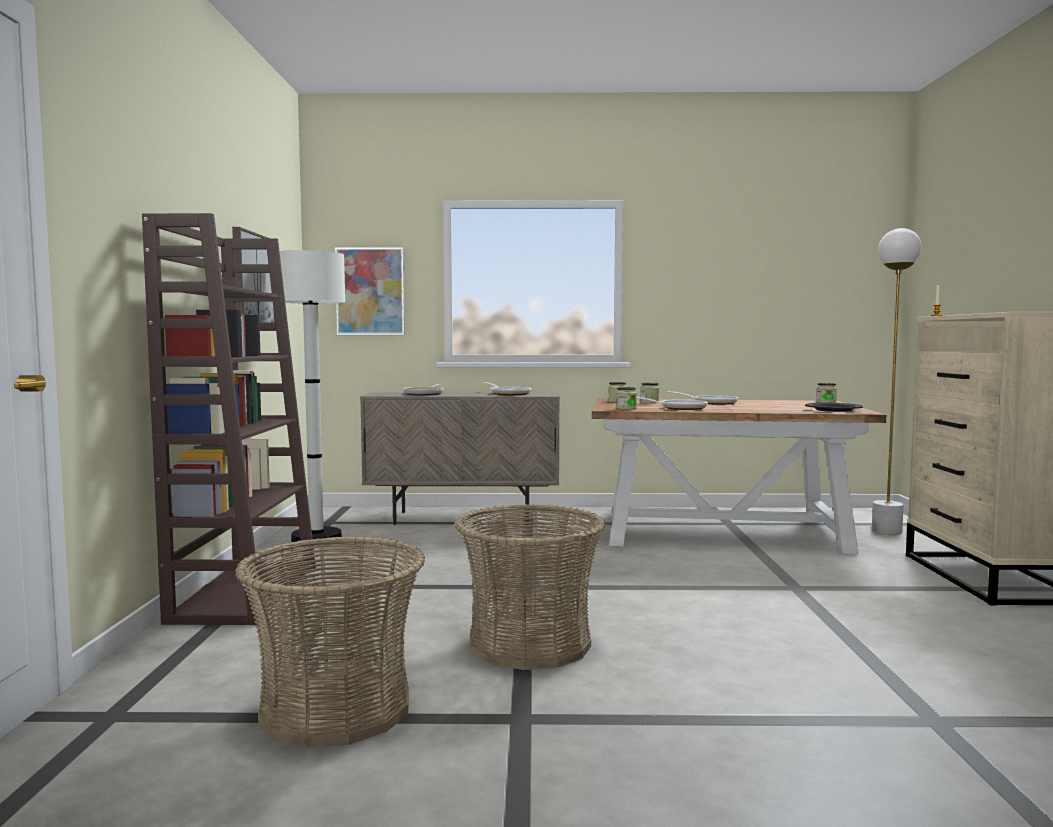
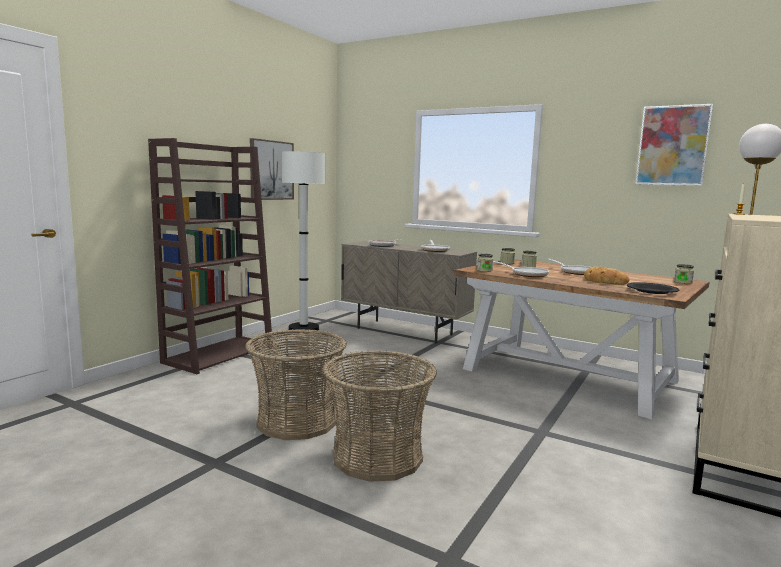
camera: 30 degrees right, 5 degrees up
basket [235,536,425,748] -> basket moved to [323,350,437,482]
picture [335,247,405,335] -> picture moved to [635,104,713,186]
none -> bread [584,267,630,285]

